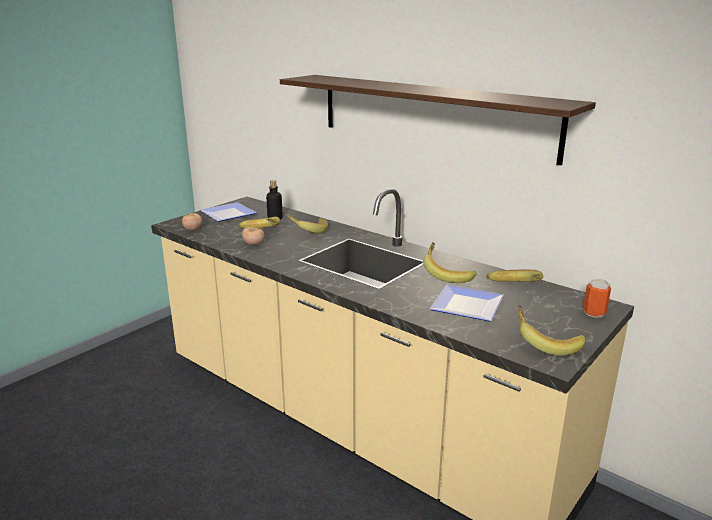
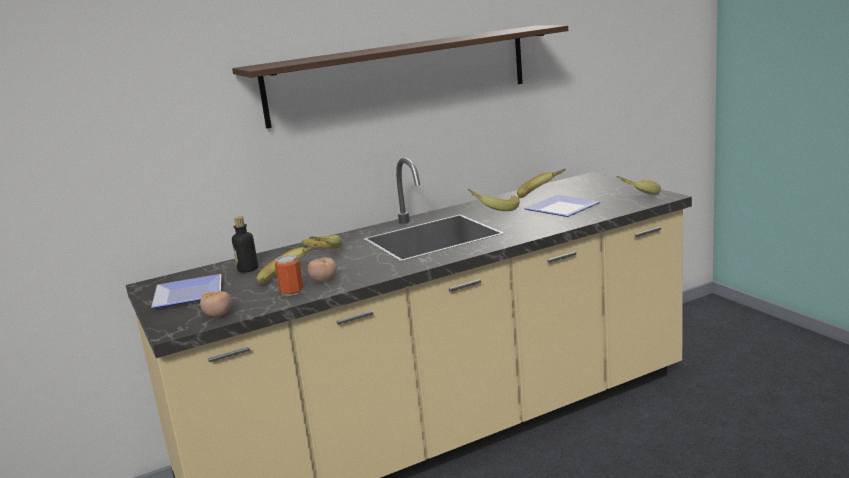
camera: 65 degrees left, 5 degrees down
can [583,279,611,317] -> can moved to [275,255,304,296]

